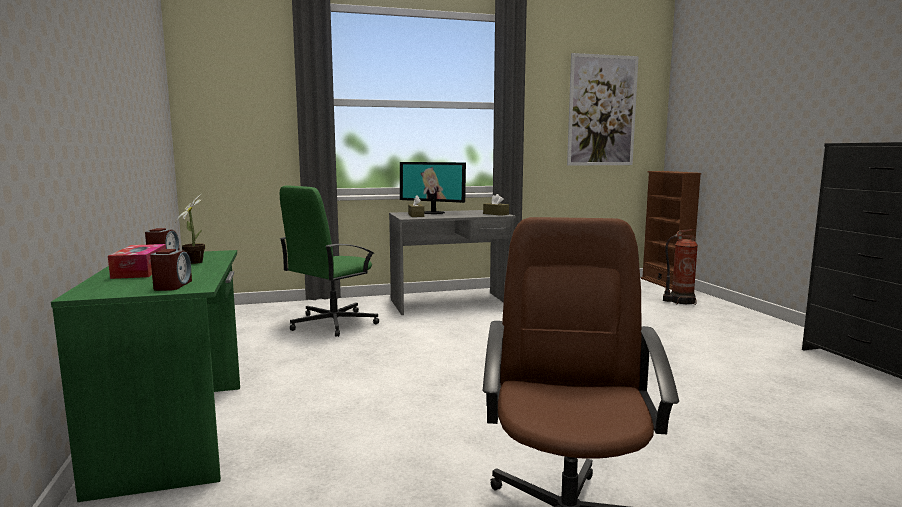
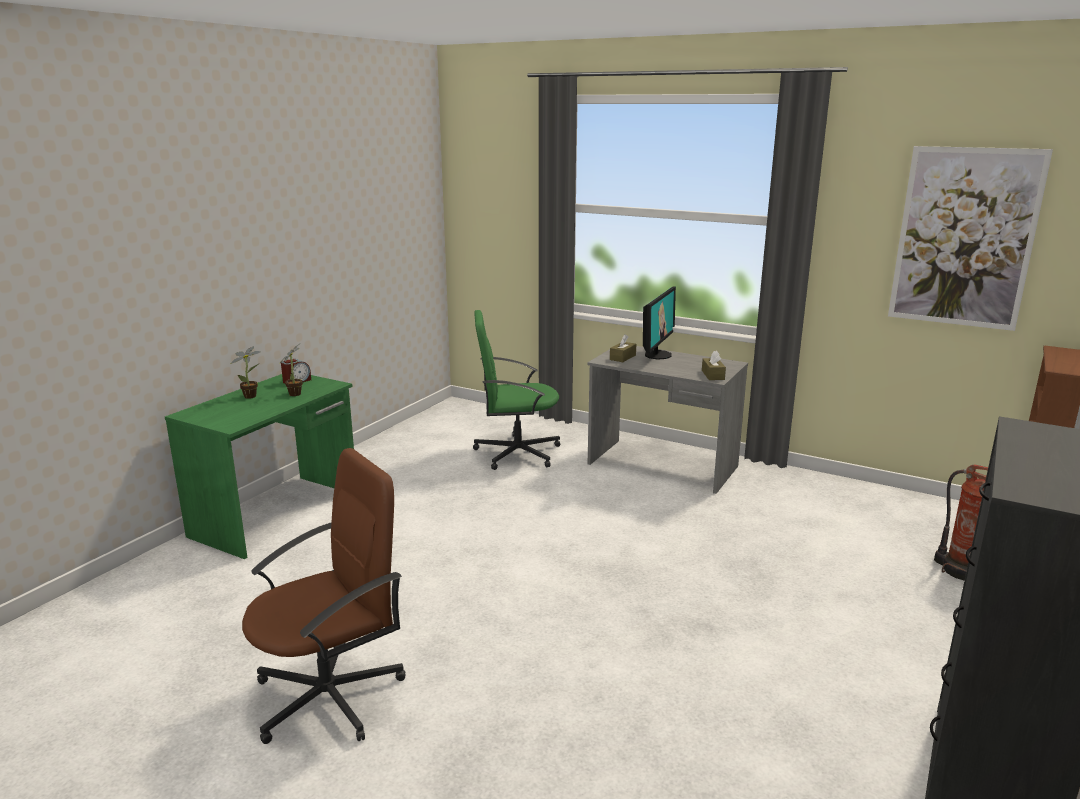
camera: 45 degrees right, 10 degrees up
tissue box [108,244,166,279] -> potted plant [231,346,261,399]
alarm clock [150,249,192,291] -> none
monitor [400,162,466,214] -> monitor turned 135 degrees counterclockwise [643,286,676,360]

